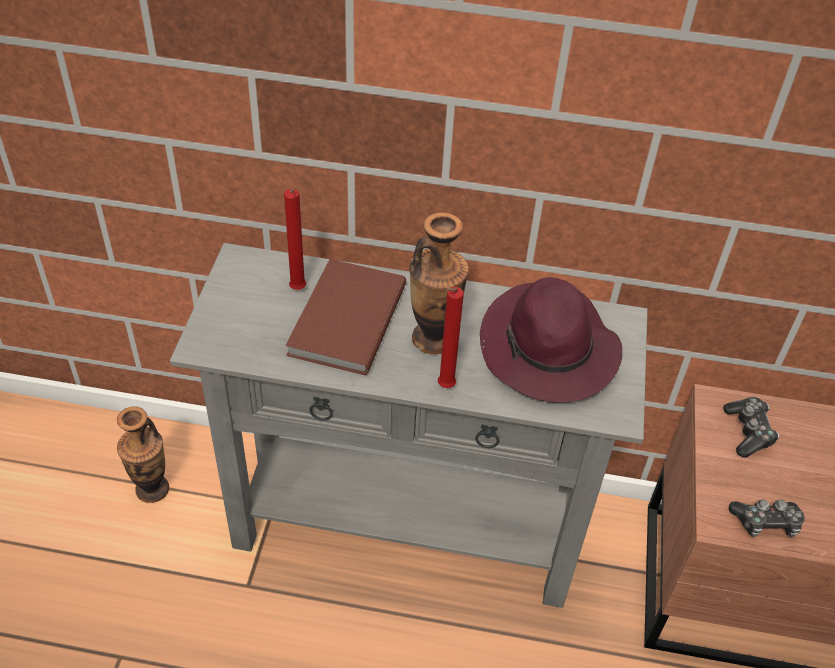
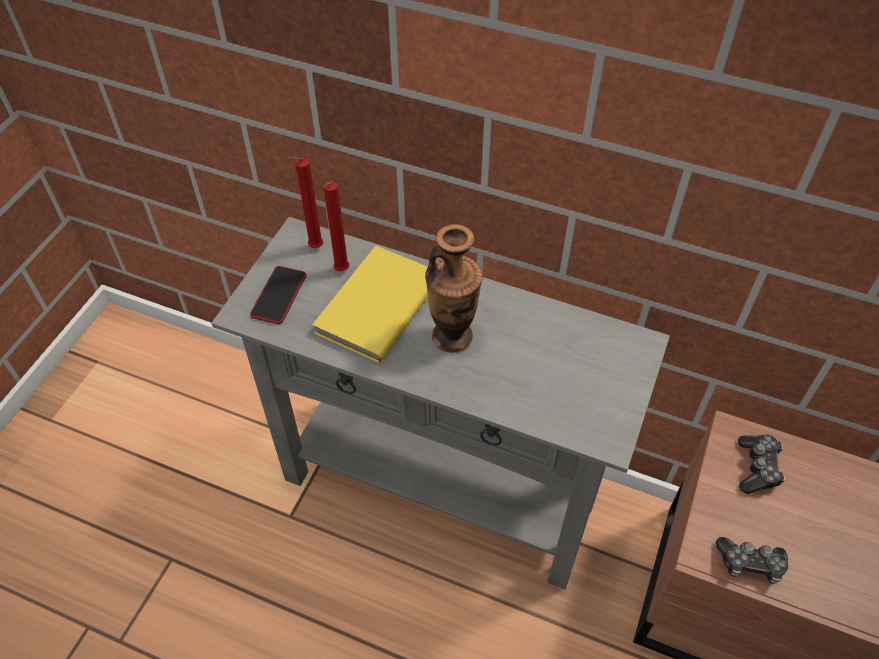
camera: 15 degrees right, 5 degrees up
vase [117,406,169,503] -> none
brown book [285,259,406,375] -> yellow book [312,246,428,363]
red candle [438,287,464,388] -> red candle moved to [289,157,323,248]
purple hat [480,277,623,403] -> none
none -> phone [250,266,306,324]

